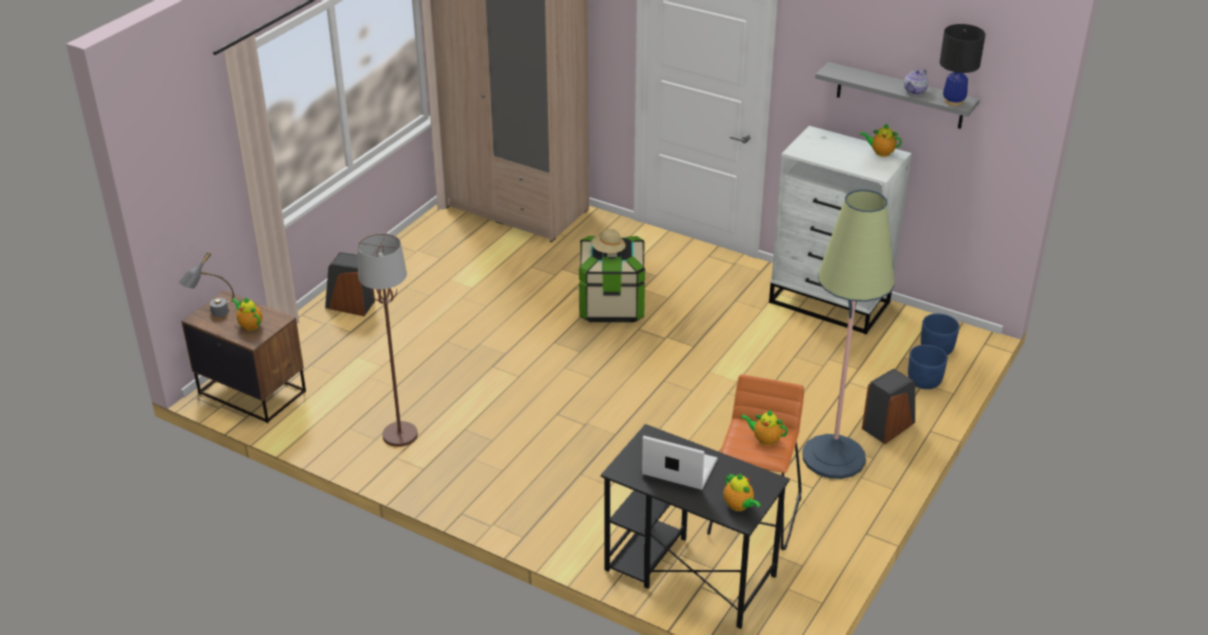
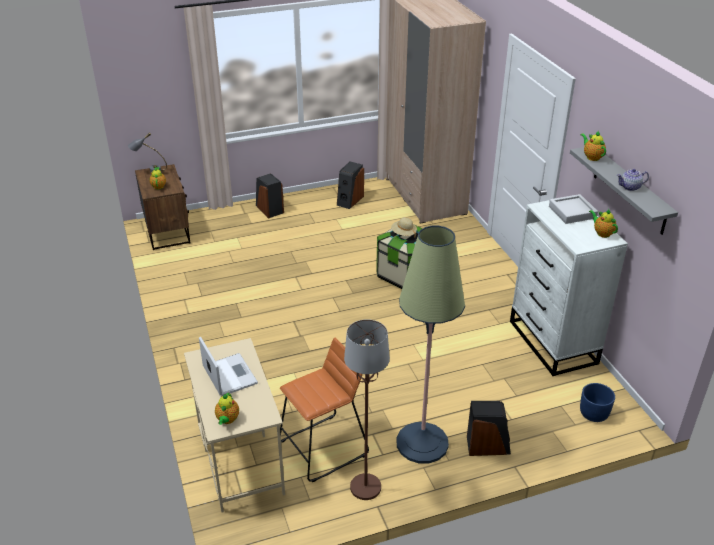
camera: 40 degrees right, 0 degrees up
brown floor lamp [358,233,418,447] -> brown floor lamp moved to [344,319,390,500]
black desk [601,424,790,629] -> beige desk [184,338,285,512]
teapot [741,409,788,446] -> teapot moved to [581,131,606,161]
blue planter [908,345,948,389] -> none
black table lamp [940,24,985,106] -> none
none -> speaker [337,162,364,209]
none -> grey tray [549,194,598,224]

